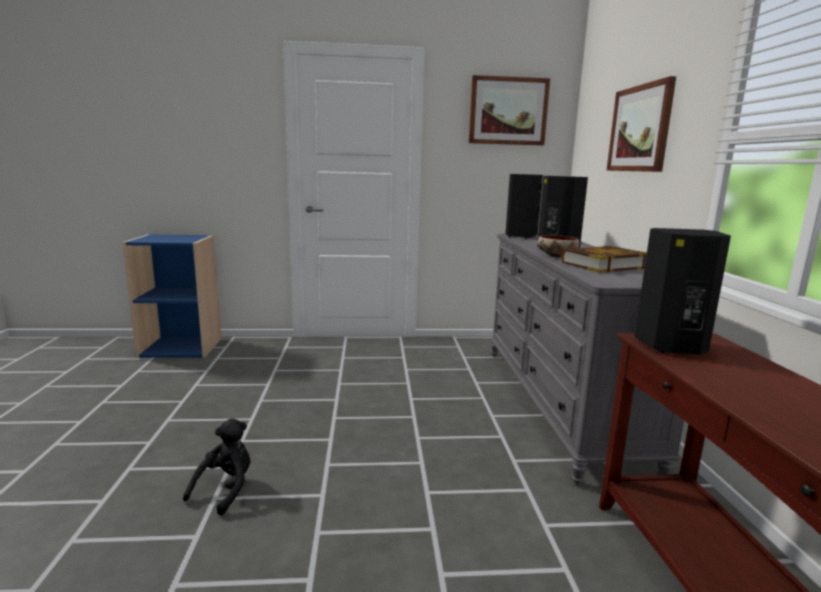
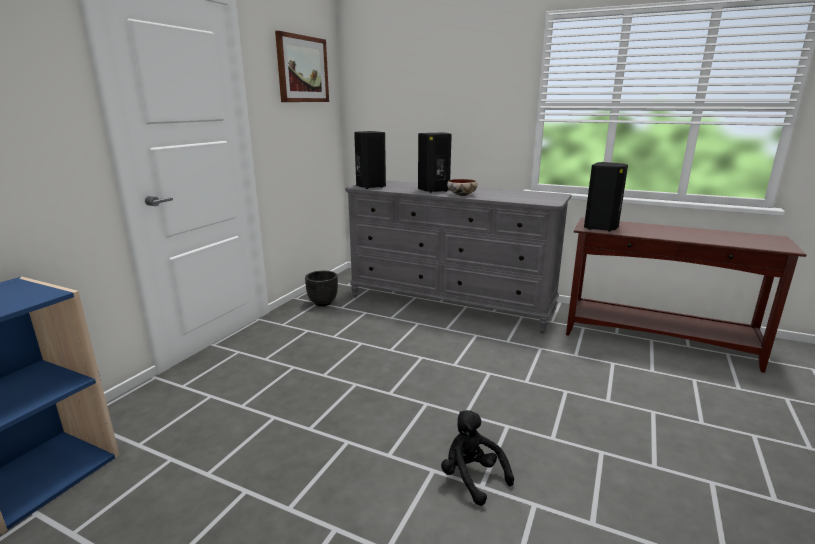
camera: 60 degrees left, 5 degrees up
book [561,245,647,273] -> none
picture [607,76,676,172] -> none
none -> black planter [305,271,338,306]

